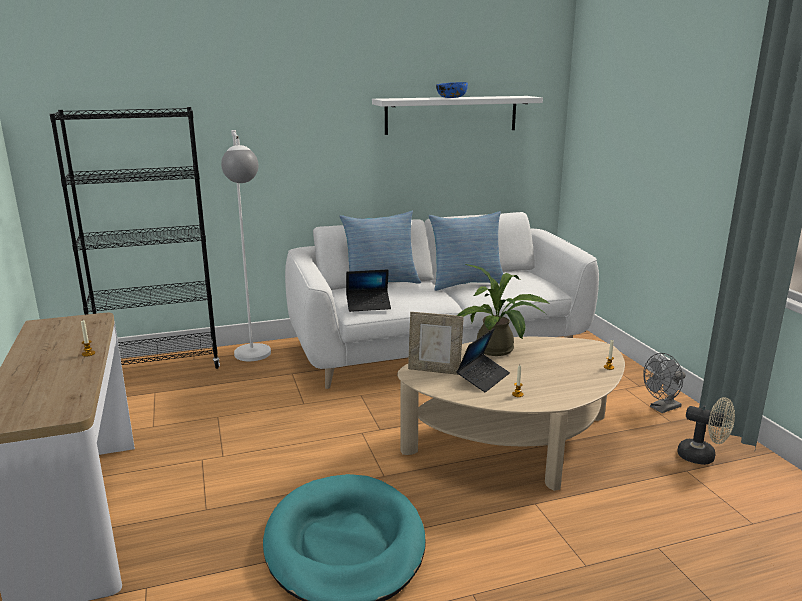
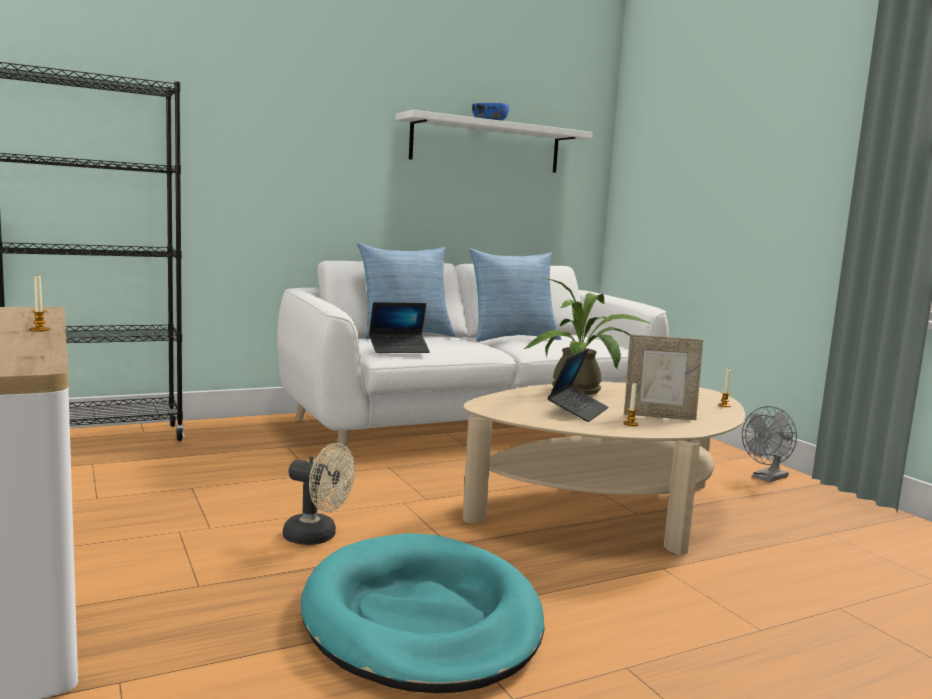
camera: 10 degrees left, 10 degrees down
white floor lamp [221,130,271,361] -> none
picture frame [408,312,464,375] -> picture frame moved to [624,335,703,420]
beige fan [677,397,735,465] -> beige fan moved to [283,443,355,545]

